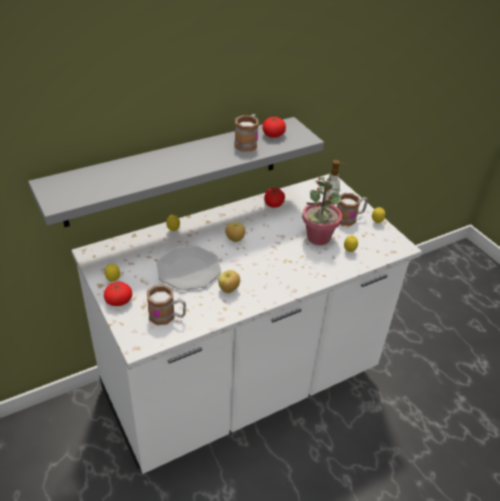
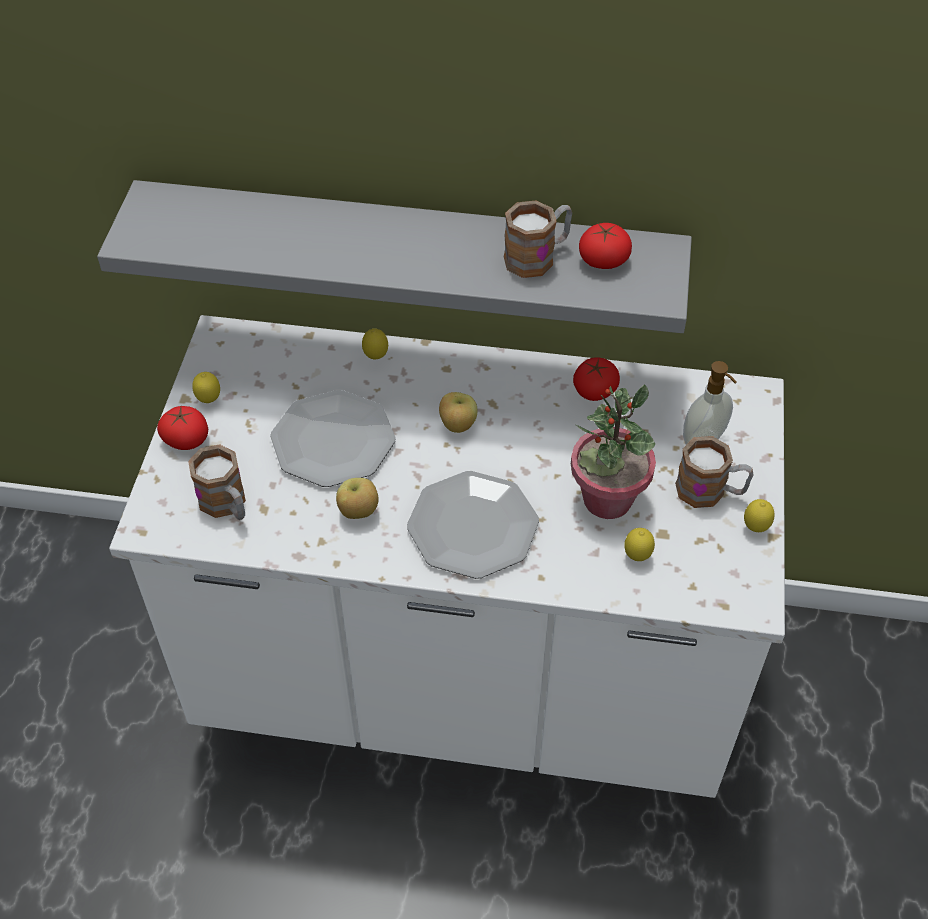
camera: 40 degrees right, 10 degrees up
none -> plate [407,471,539,579]

